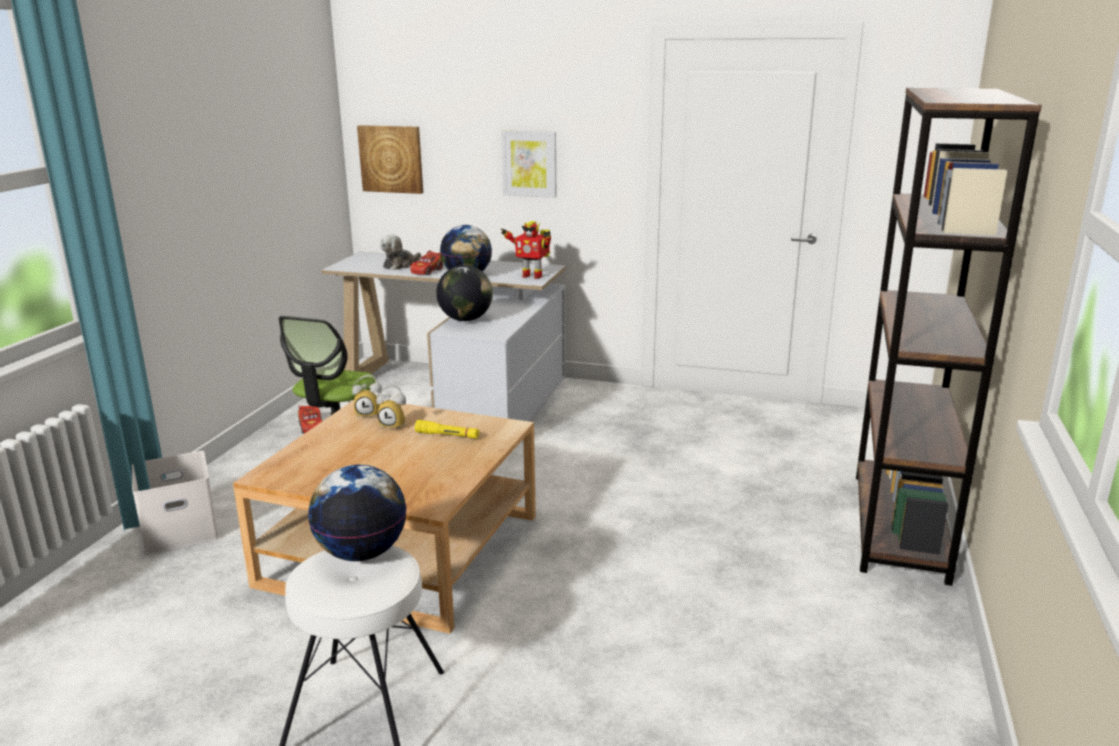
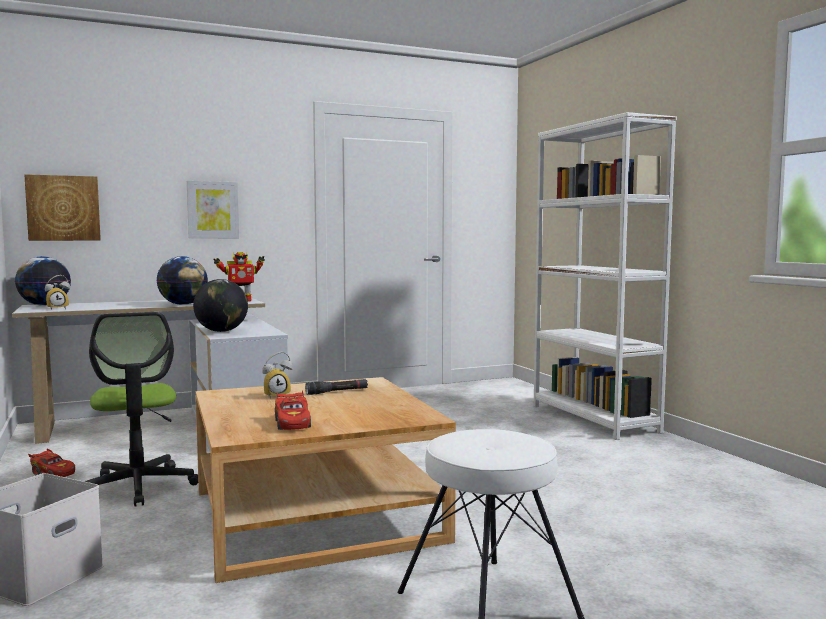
camera: 40 degrees left, 15 degrees down
globe [308,465,407,561] -> globe moved to [15,256,71,306]
alarm clock [352,375,382,418] -> alarm clock moved to [45,275,70,310]
plush toy [380,234,421,270] -> none
red toy car [410,250,443,275] -> red toy car moved to [275,390,311,430]
yellow flashlight [415,420,479,439] -> black flashlight [305,379,368,395]
brown bookcase [856,88,1042,586] -> white bookcase [534,112,677,440]

